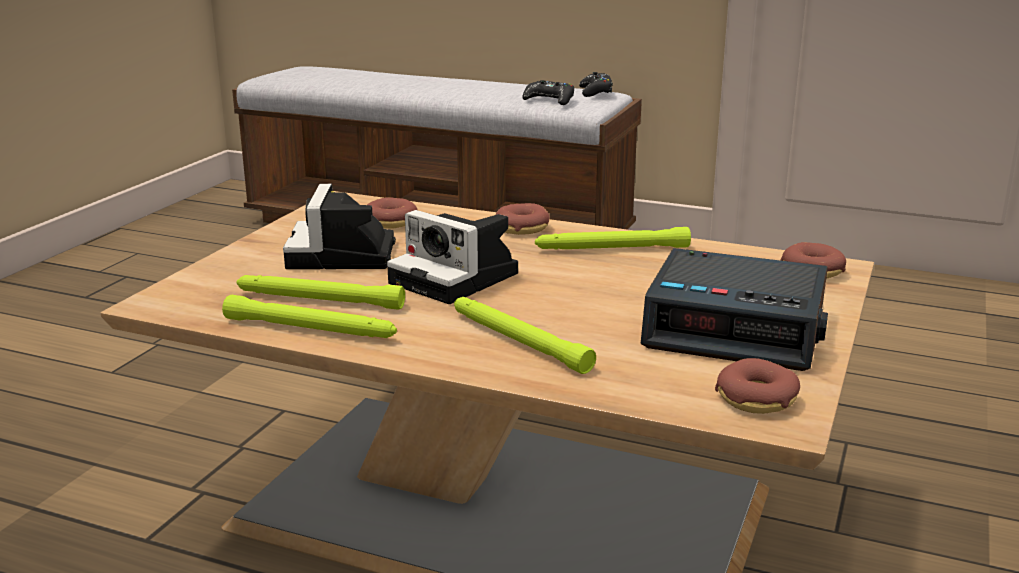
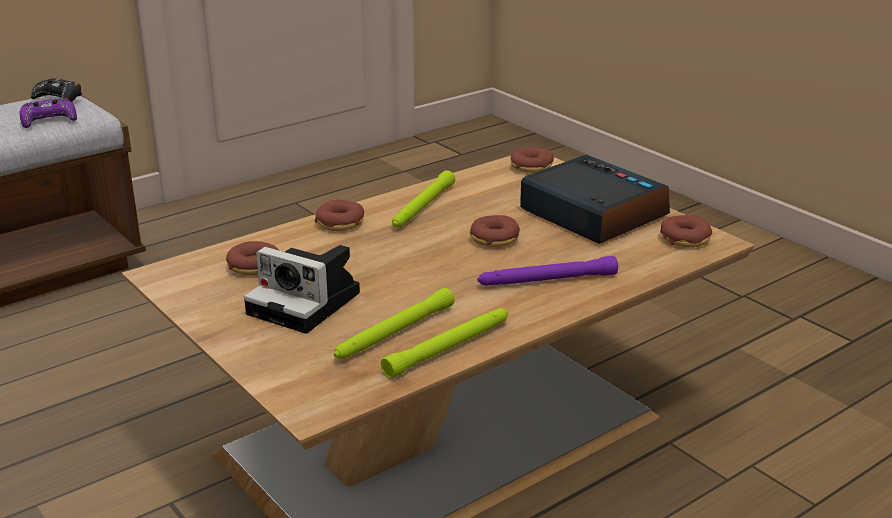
camera: 60 degrees left, 5 degrees up
camera [387,210,518,304] -> none
green flashlight [454,297,596,374] -> purple flashlight [477,256,618,286]
black game controller [522,80,574,105] -> purple game controller [19,98,77,128]
alarm clock [641,248,828,371] -> alarm clock turned 90 degrees counterclockwise [520,155,670,244]
none -> donut [470,215,520,247]

